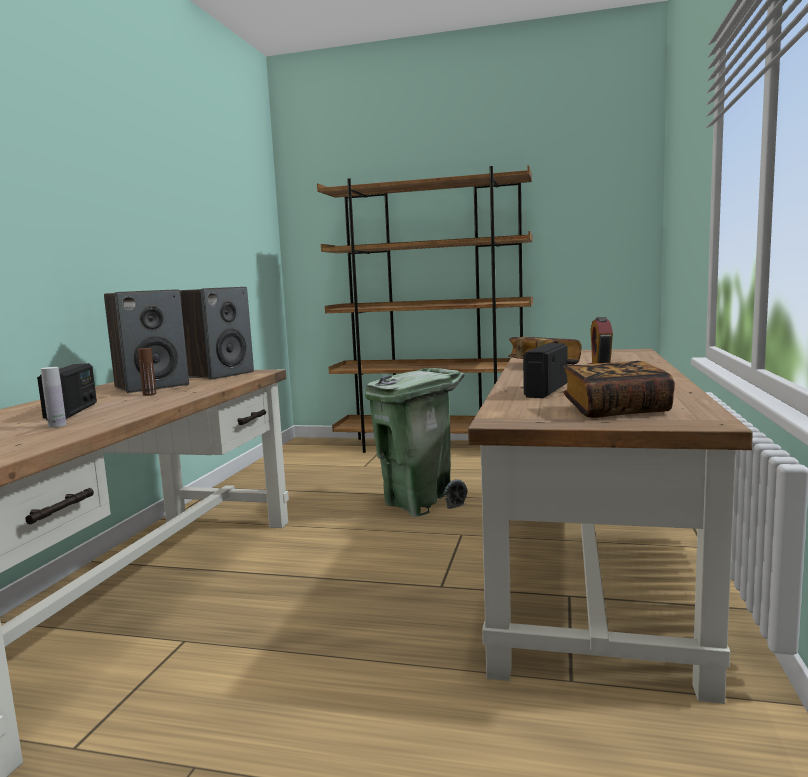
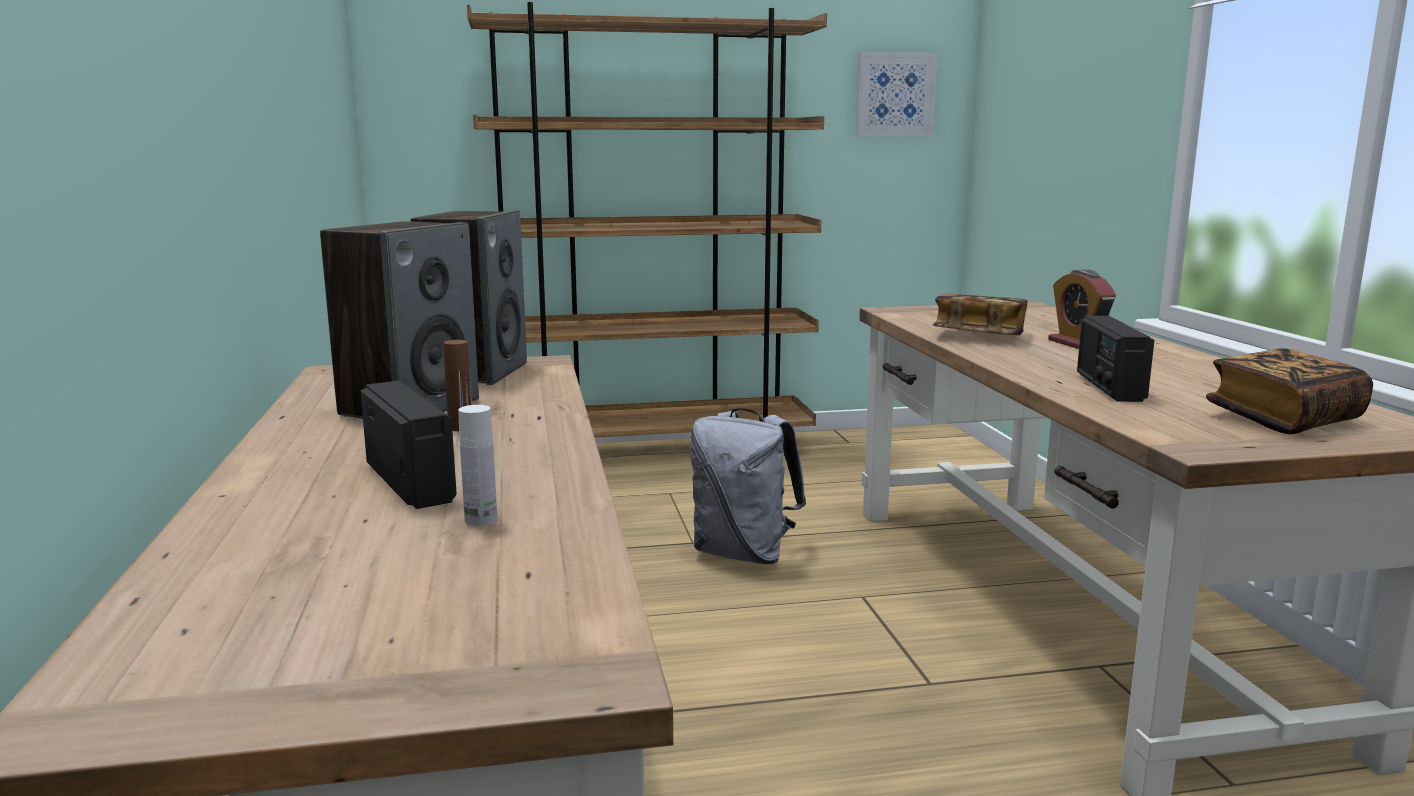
camera: 25 degrees left, 5 degrees up
green trash can [365,368,468,517] -> grey backpack [690,408,806,564]
none -> picture [855,51,938,136]

